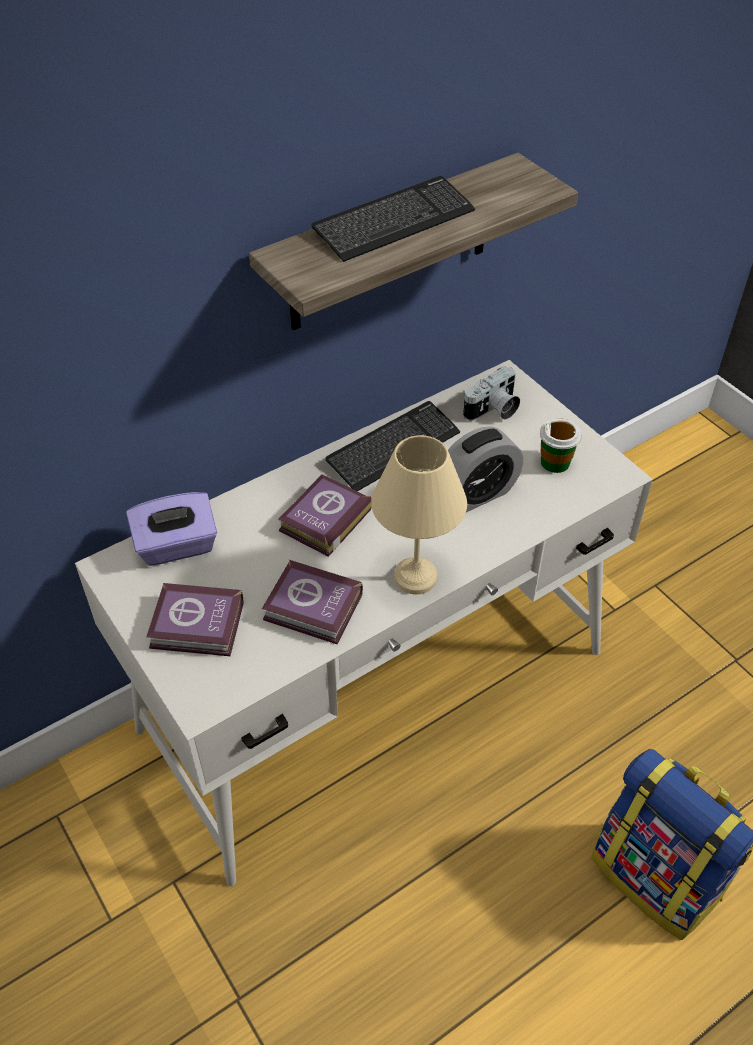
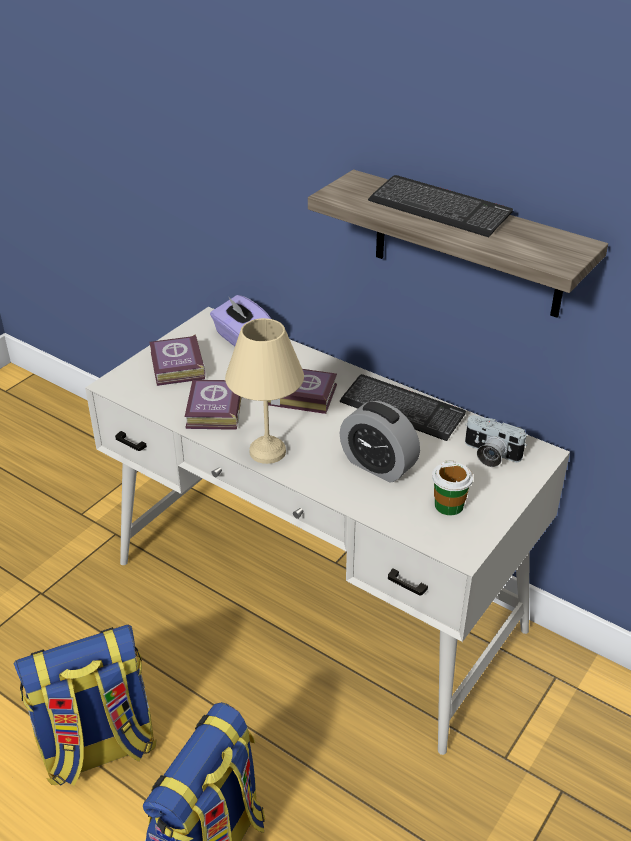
camera: 70 degrees right, 10 degrees down
none -> backpack [14,625,157,786]

